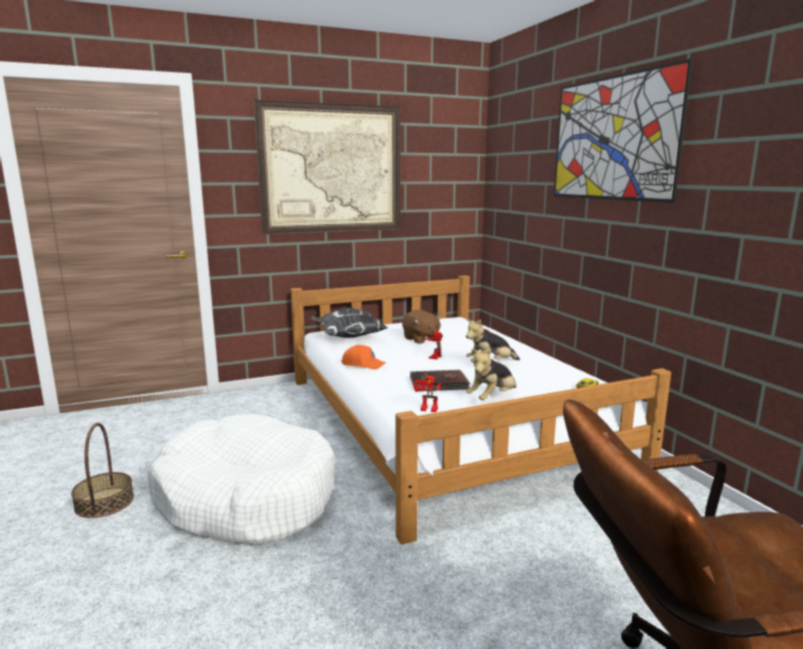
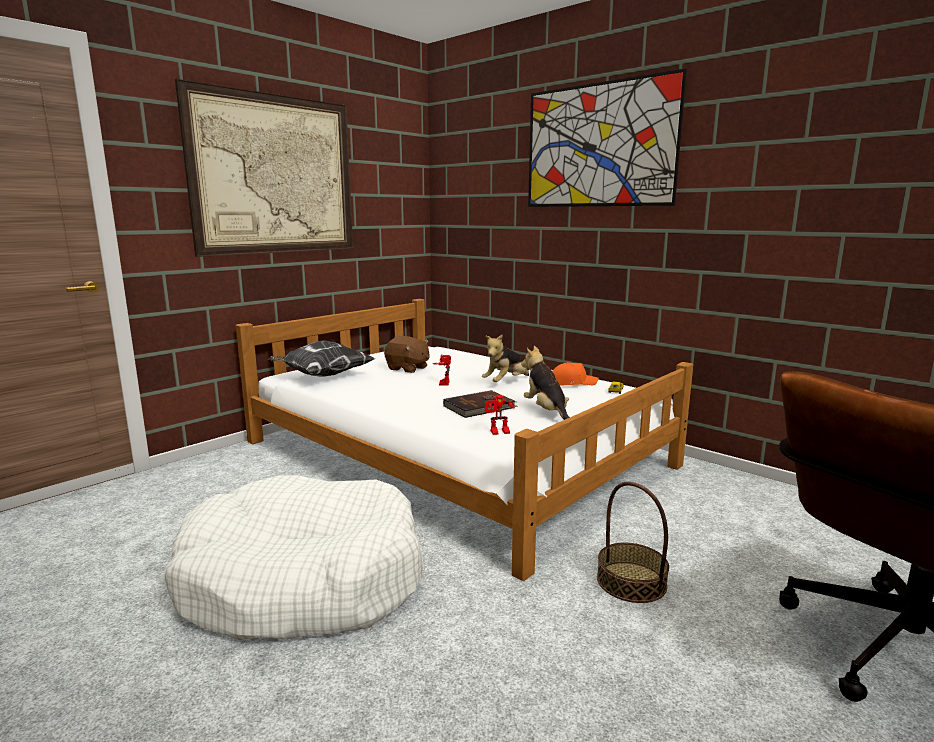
camera: 25 degrees left, 0 degrees up
basket [71,423,134,518] -> basket moved to [597,482,669,603]
orange cap [341,345,386,369] -> orange cap moved to [552,362,598,385]
plush toy [466,348,516,400] -> plush toy turned 135 degrees clockwise [521,346,570,420]

